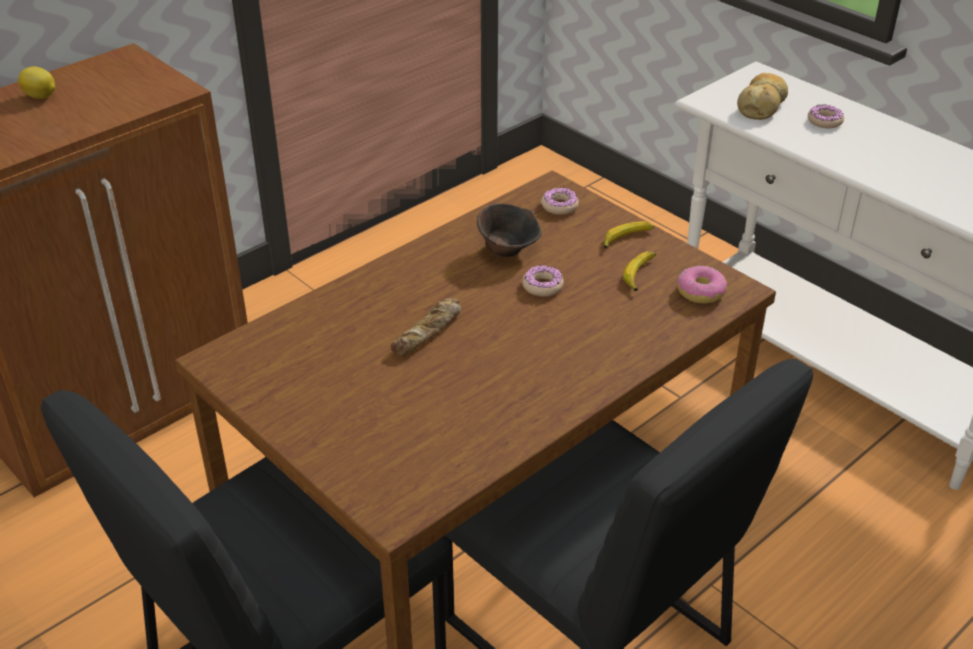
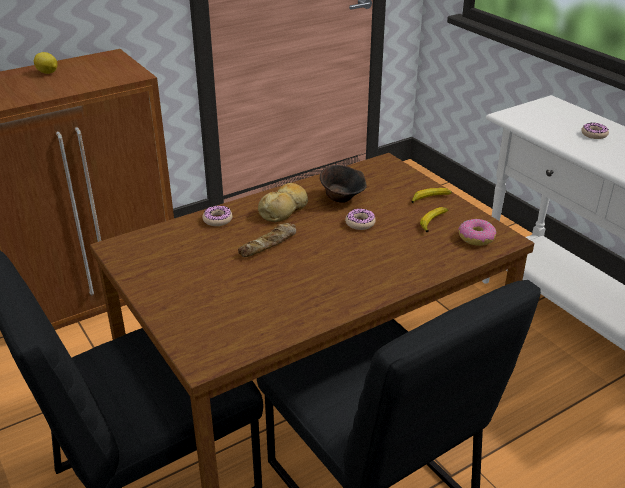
camera: 10 degrees right, 5 degrees down
donut [541,188,579,215] -> donut moved to [202,206,233,226]
bread [737,73,788,120] -> bread moved to [258,183,308,222]

